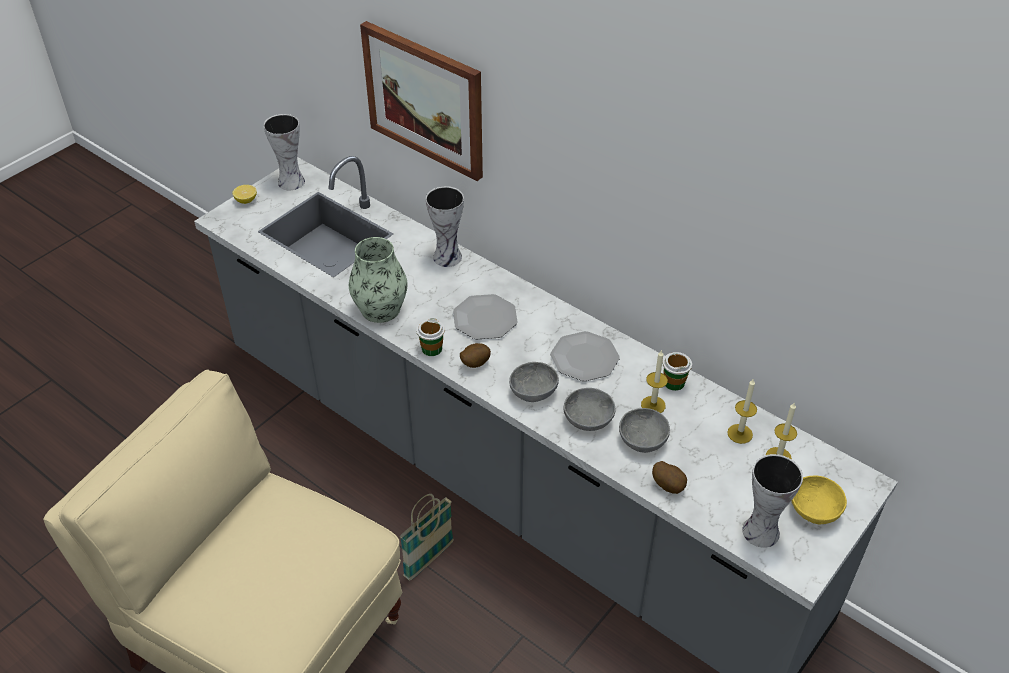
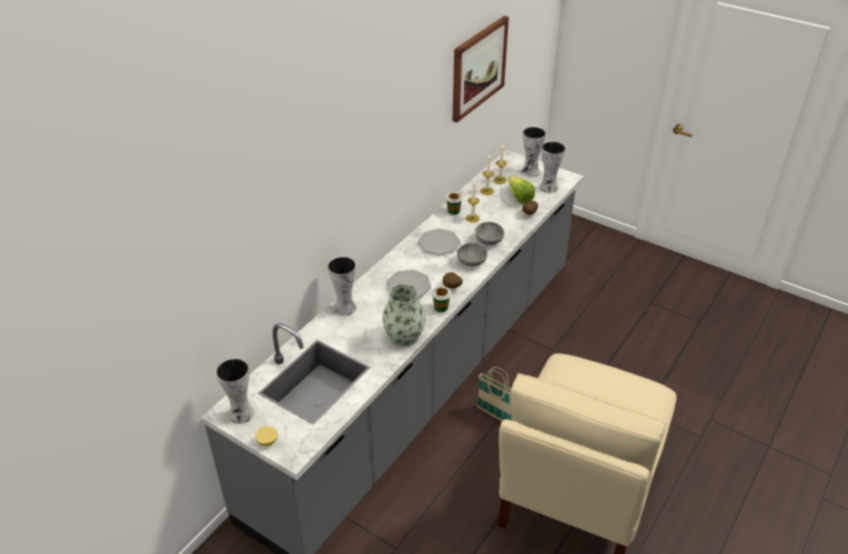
camera: 95 degrees left, 5 degrees down
picture [360,21,483,181] -> picture moved to [453,16,509,123]
grey bowl [619,408,670,453] -> none
yellow bowl [792,475,847,524] -> vase [522,126,546,177]
none -> lettuce [508,176,535,204]

